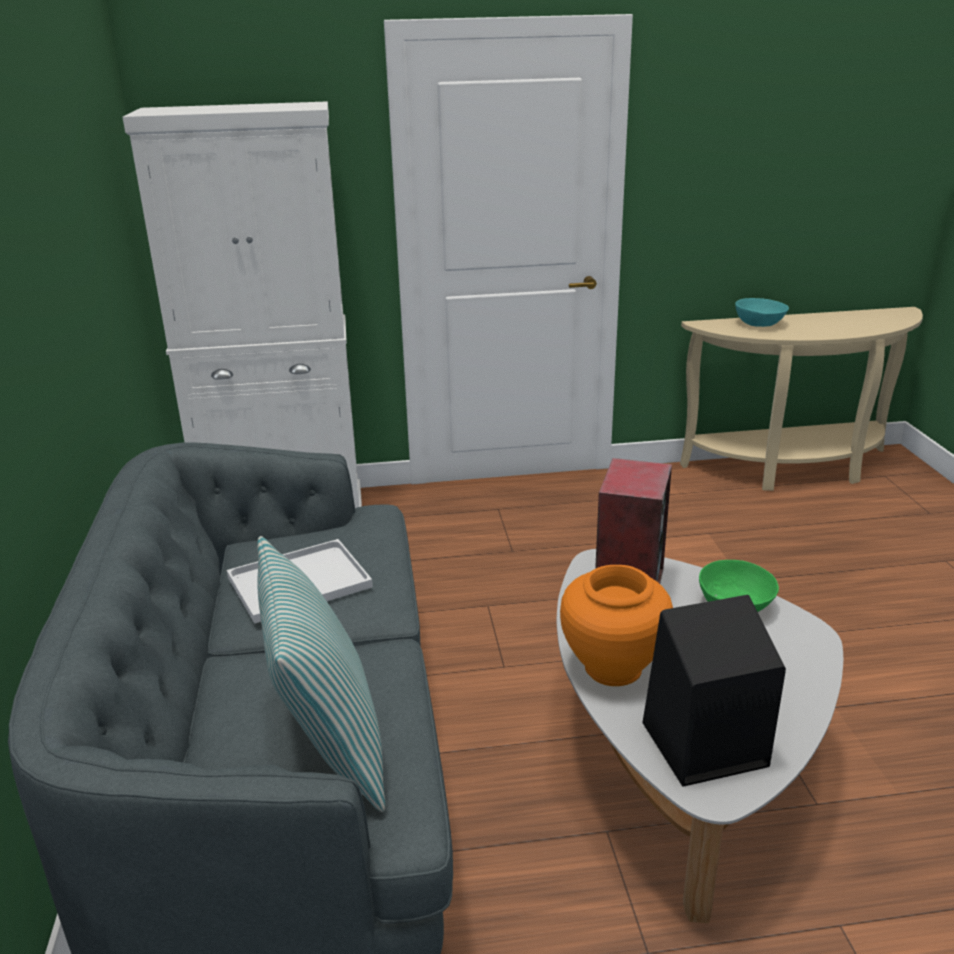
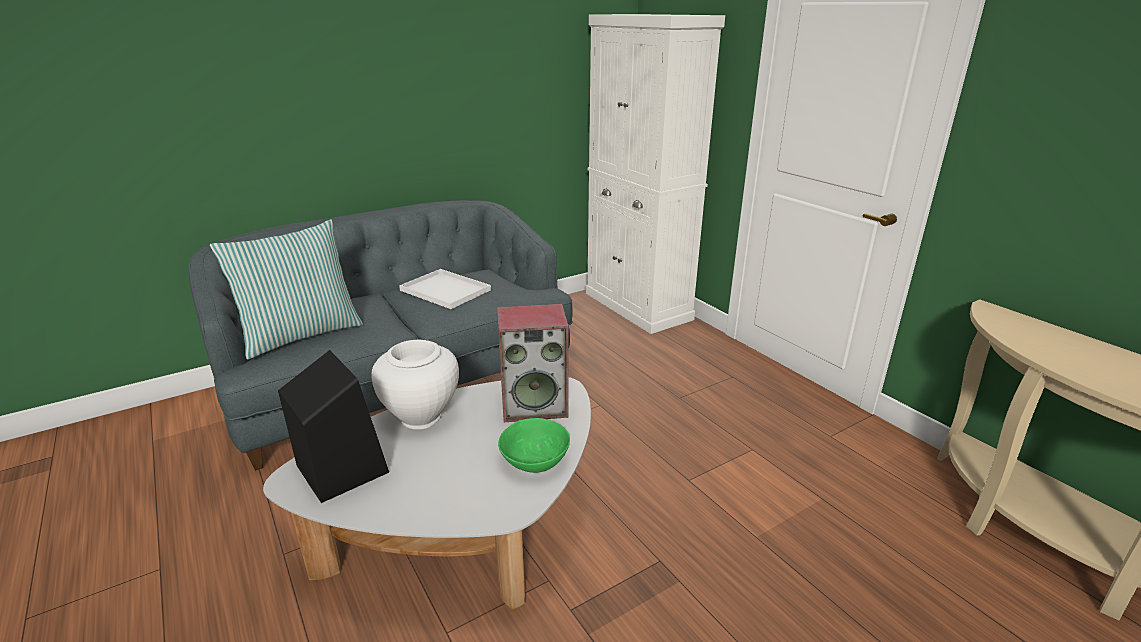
camera: 65 degrees right, 0 degrees up
orange vase [560,565,673,686] -> white vase [371,340,459,430]
turquoise bowl [735,298,789,327] -> none

